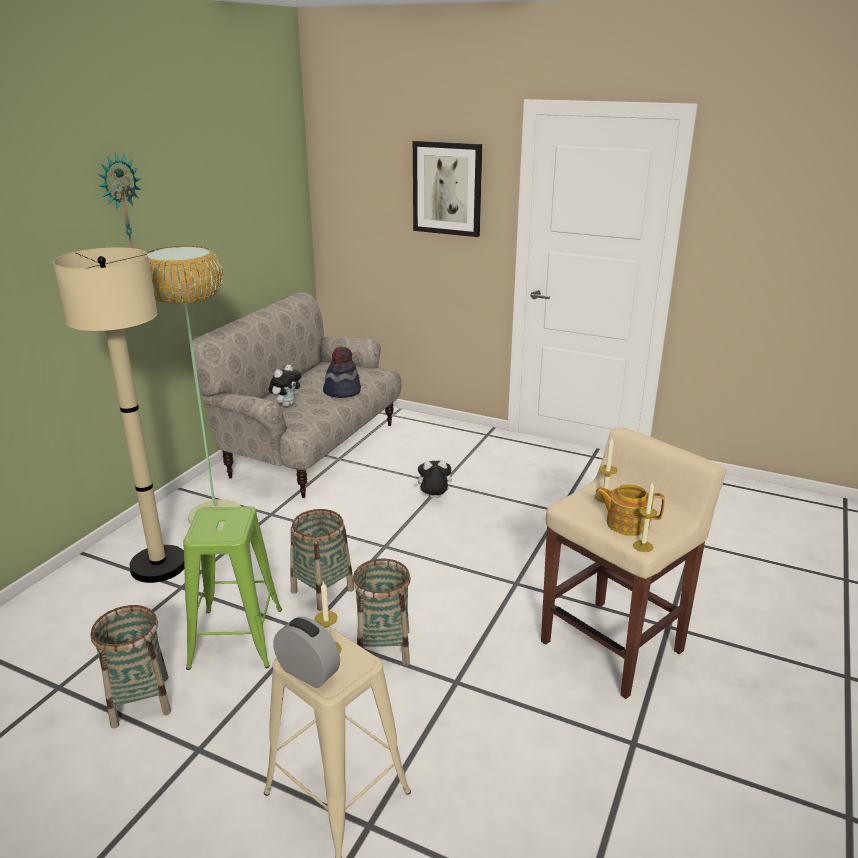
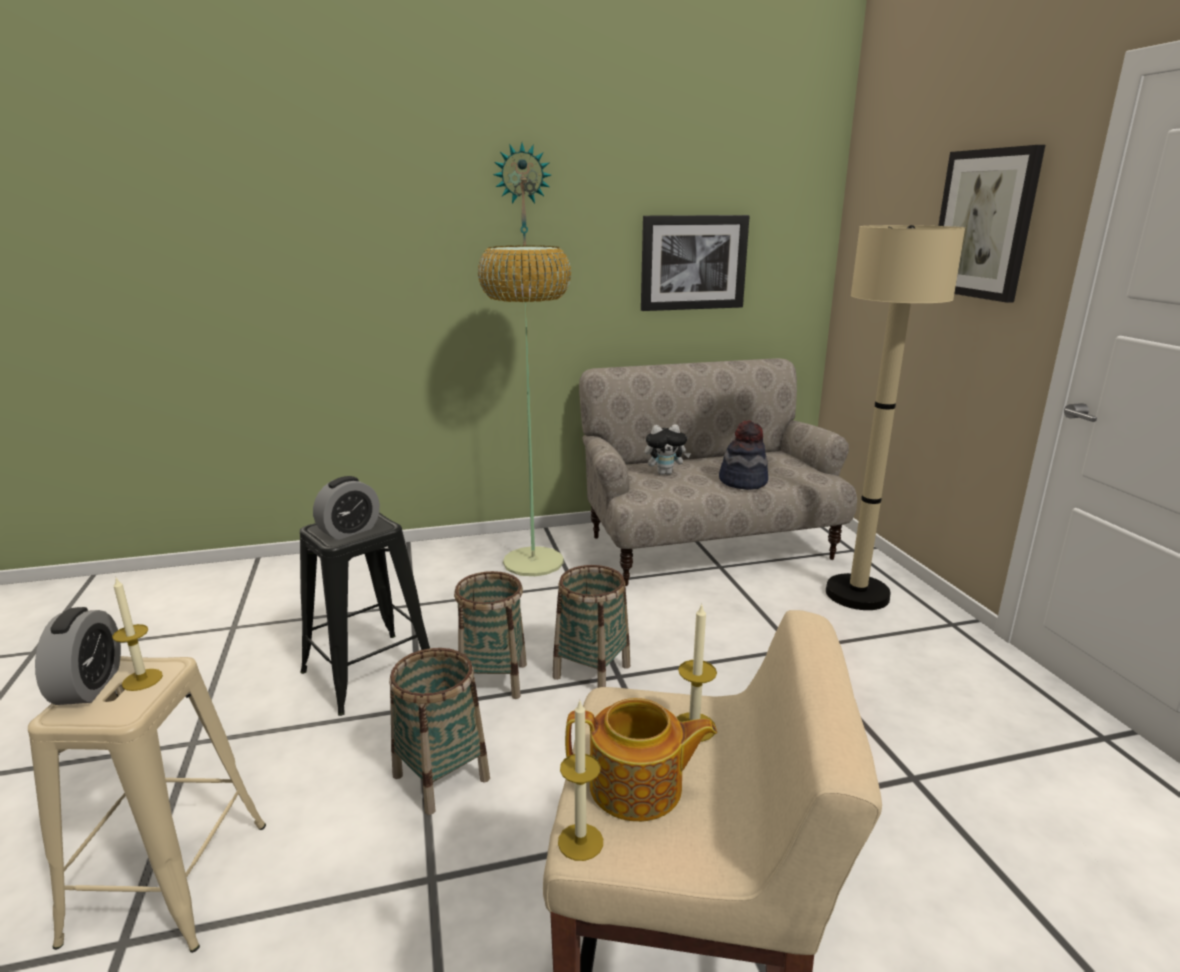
camera: 50 degrees right, 5 degrees down
beige floor lamp [53,247,184,583] -> beige floor lamp moved to [826,225,965,610]
basket [90,605,171,728] -> basket moved to [552,565,630,688]
green stool [183,506,282,670] -> black stool [300,512,430,716]
plush toy [413,460,452,498] -> none
teapot [596,484,665,536] -> teapot turned 120 degrees clockwise [565,698,717,822]
none -> alarm clock [313,476,380,540]
none -> picture [641,215,750,311]

